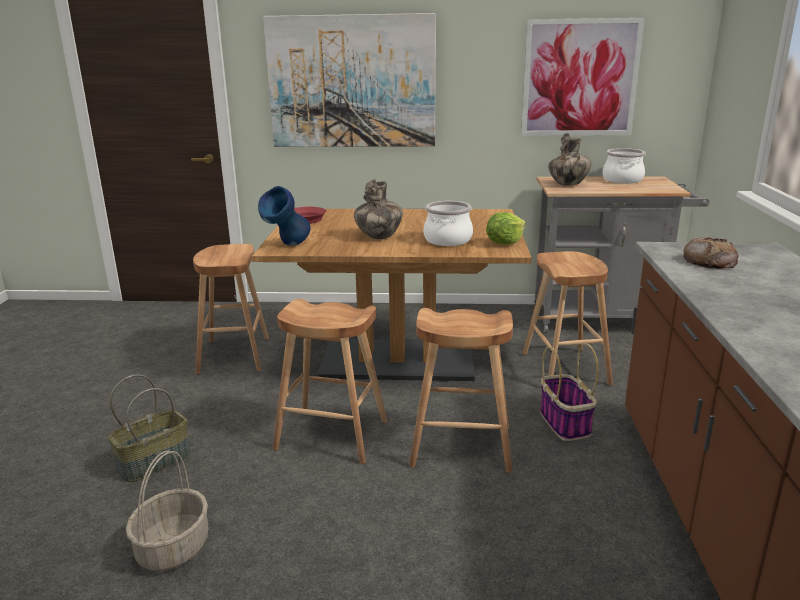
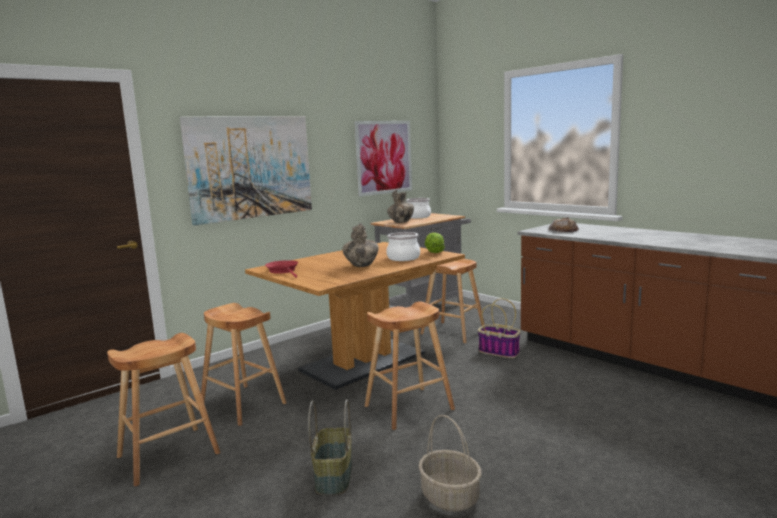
camera: 45 degrees left, 10 degrees down
blue vase [258,186,311,246] -> none
brown stool [409,308,513,473] -> brown stool moved to [107,333,220,486]

